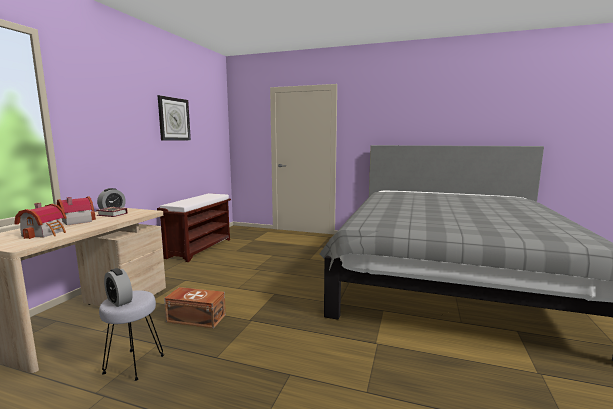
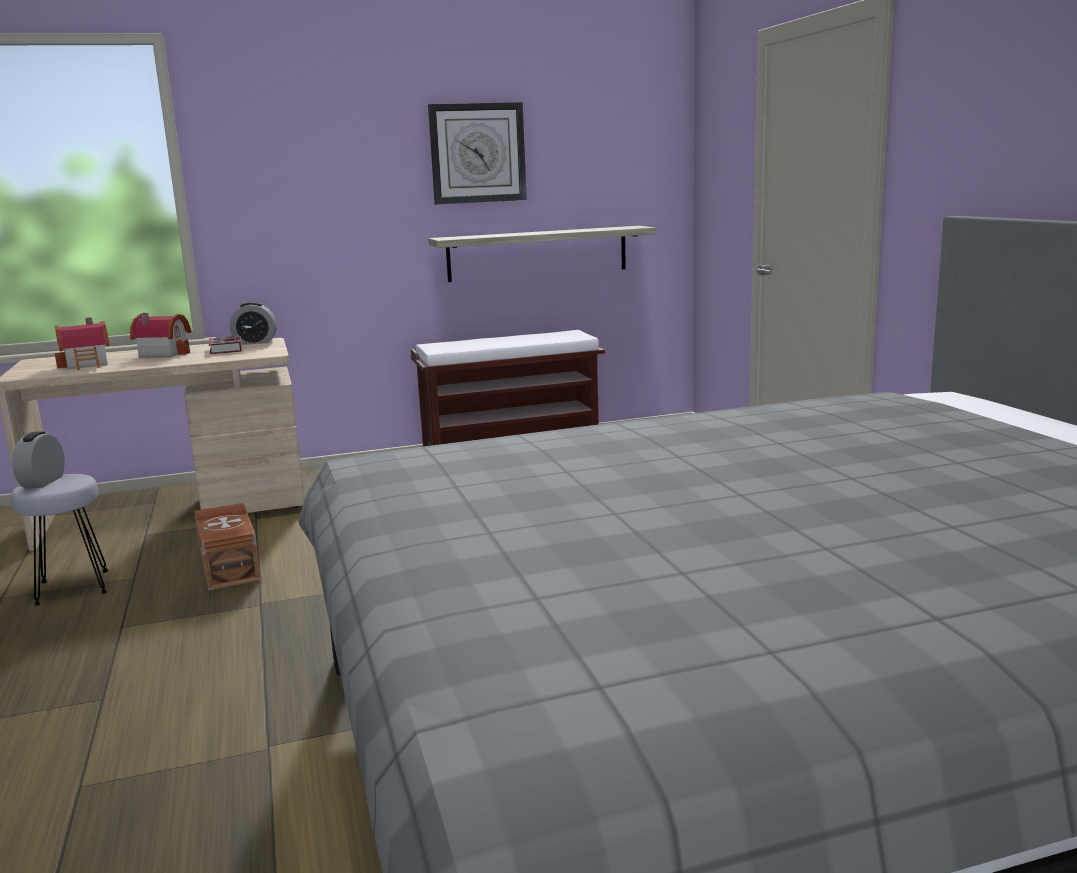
camera: 55 degrees right, 5 degrees up
none -> shelf [429,226,657,282]

